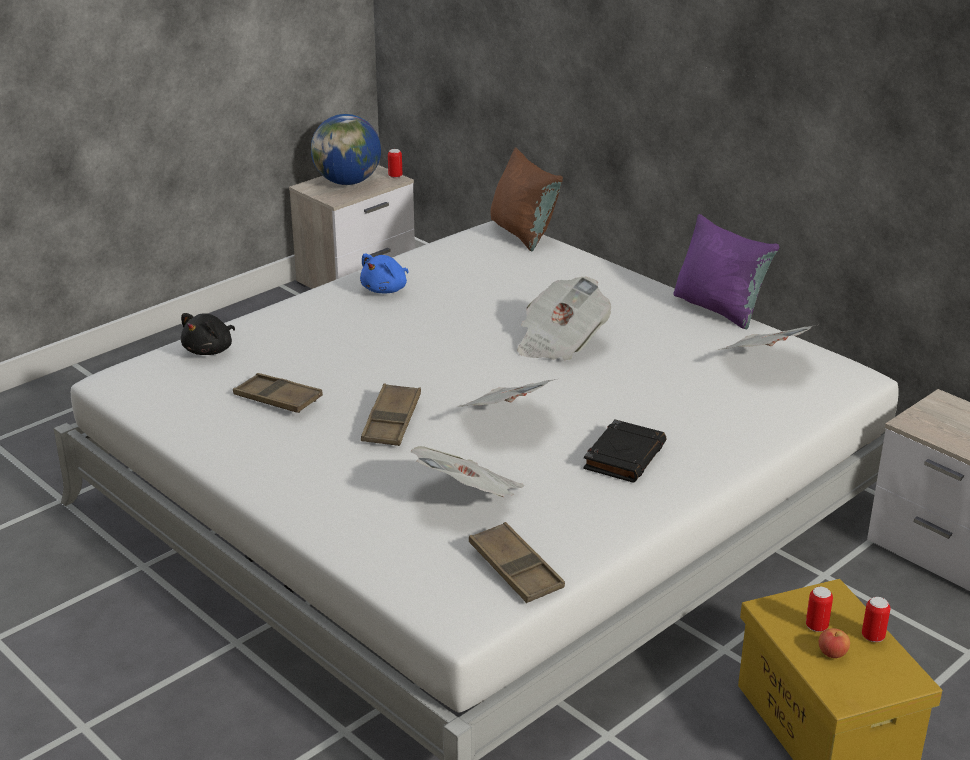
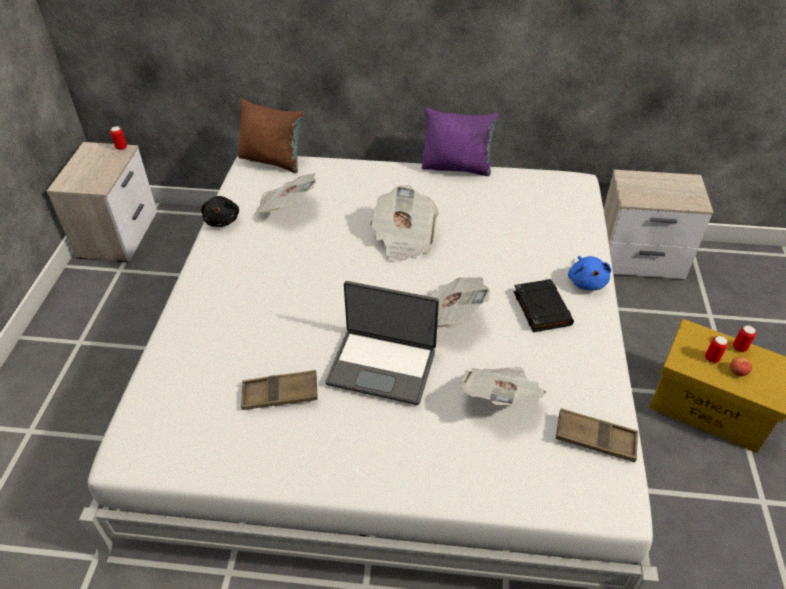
camera: 40 degrees left, 15 degrees up
black plush toy [181,313,235,355] -> black plush toy moved to [201,196,239,227]
globe [311,114,381,185] -> none
blue plush toy [360,254,409,294] -> blue plush toy moved to [568,256,611,291]
brown tray [361,383,421,446] -> laptop [326,281,439,405]
newspaper [718,325,816,350] -> newspaper moved to [255,173,316,214]

